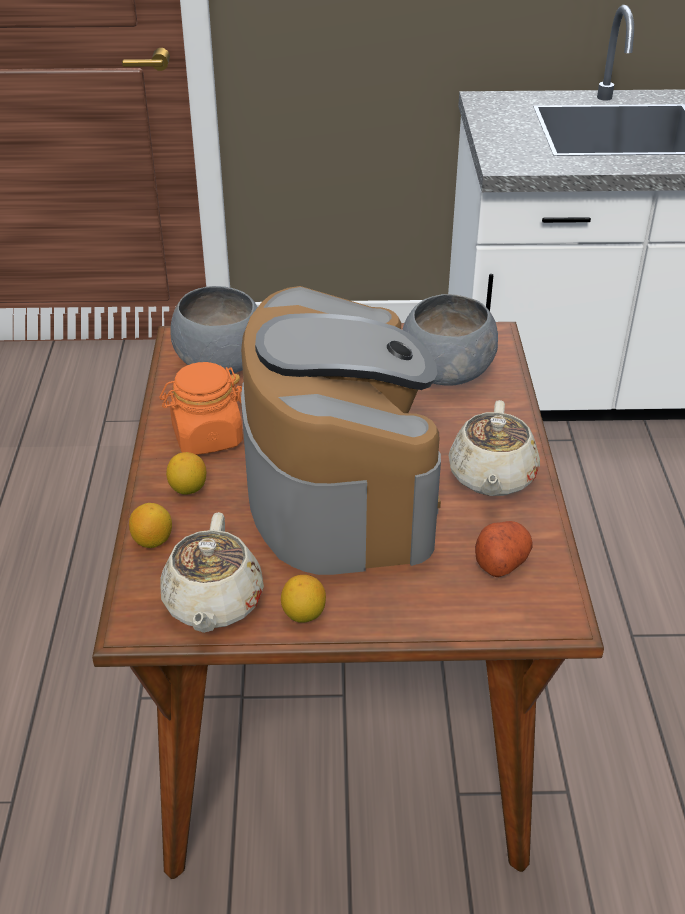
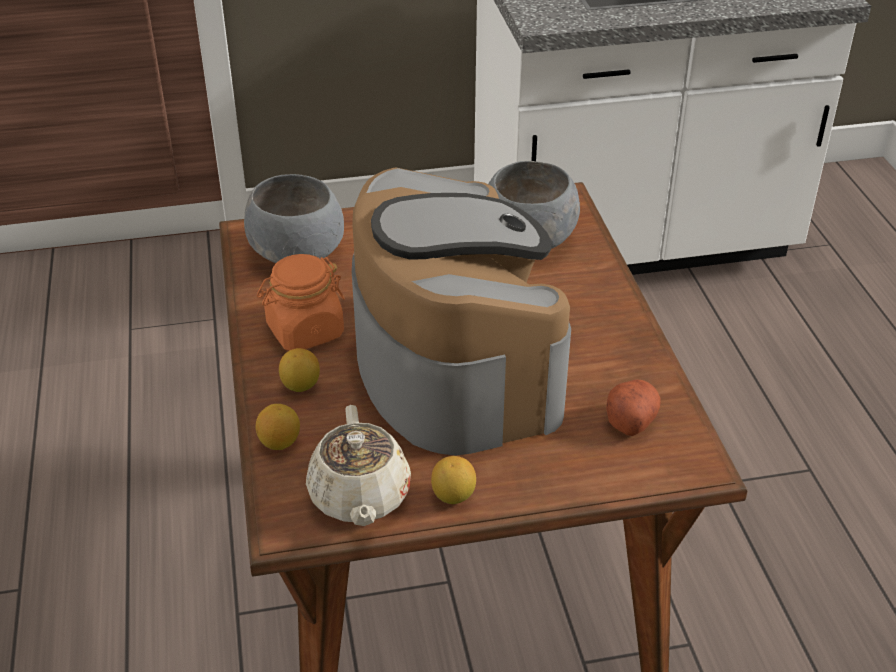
camera: 10 degrees left, 0 degrees up
beige teapot [449,400,540,496] -> none

